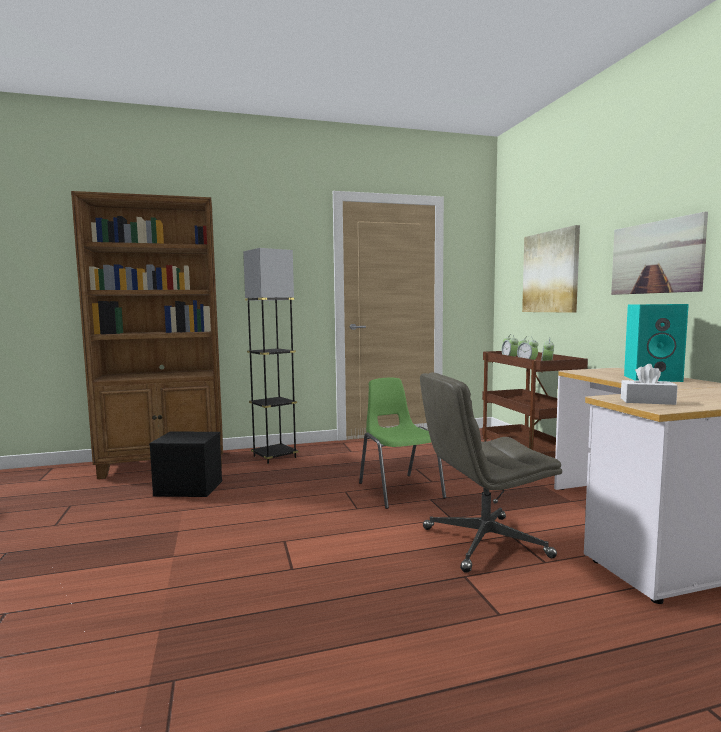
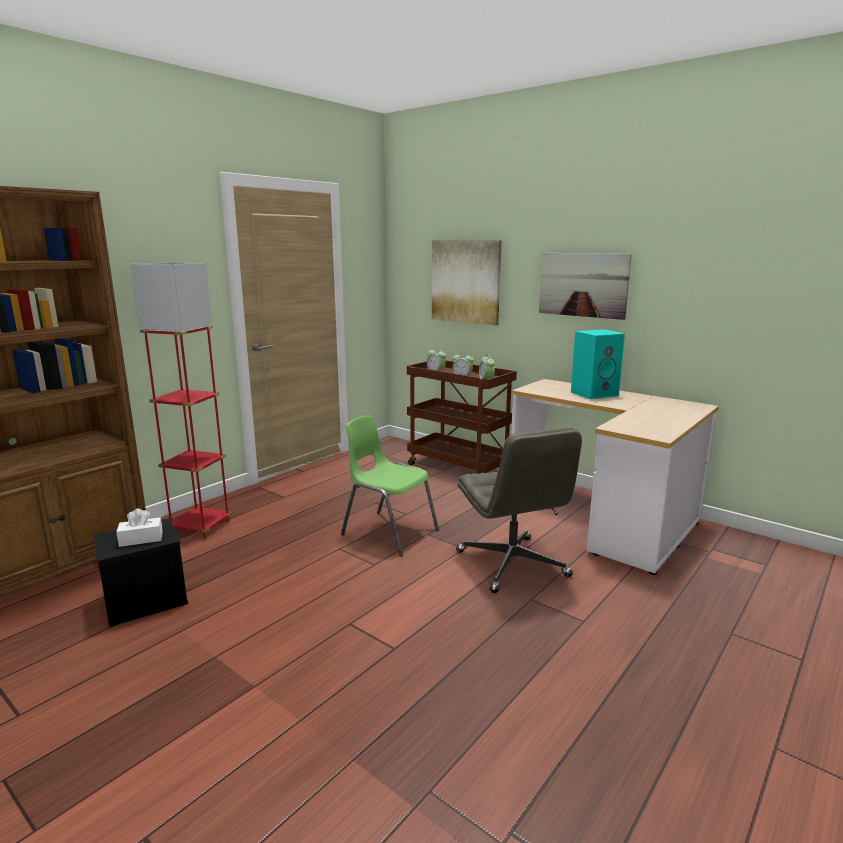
camera: 35 degrees left, 10 degrees up
grey floor lamp [243,248,299,464] -> red floor lamp [131,262,232,538]
grey office chair [420,372,562,573] -> grey office chair turned 60 degrees counterclockwise [456,427,582,593]
white tissue box [621,364,678,405] -> white tissue box moved to [116,508,163,547]

